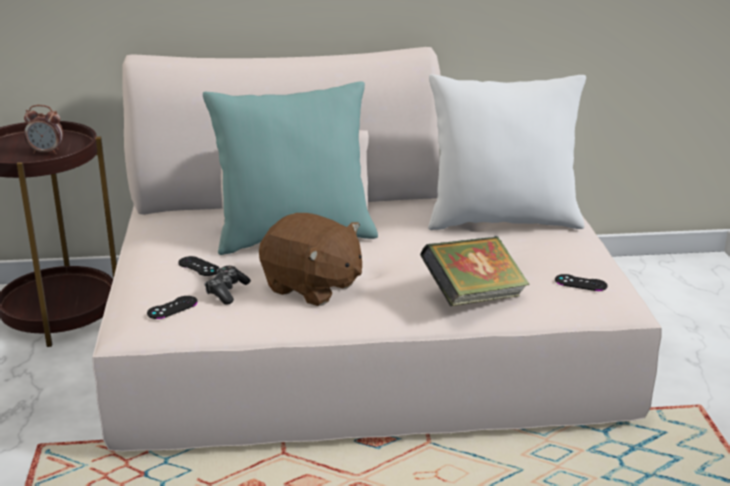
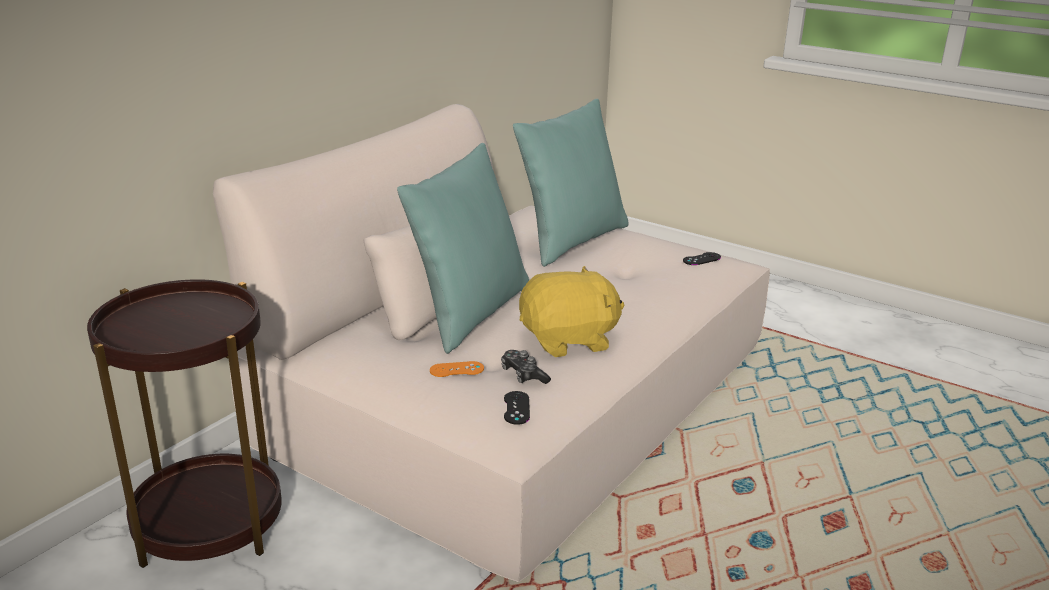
camera: 50 degrees left, 0 degrees up
alarm clock [24,105,63,155] -> none
black game controller [179,256,220,276] -> orange game controller [430,361,484,377]
brown plush toy [259,213,362,306] -> yellow plush toy [519,266,624,357]
book [420,236,530,306] -> none
white pillow [428,74,586,230] -> turquoise pillow [513,99,629,267]

